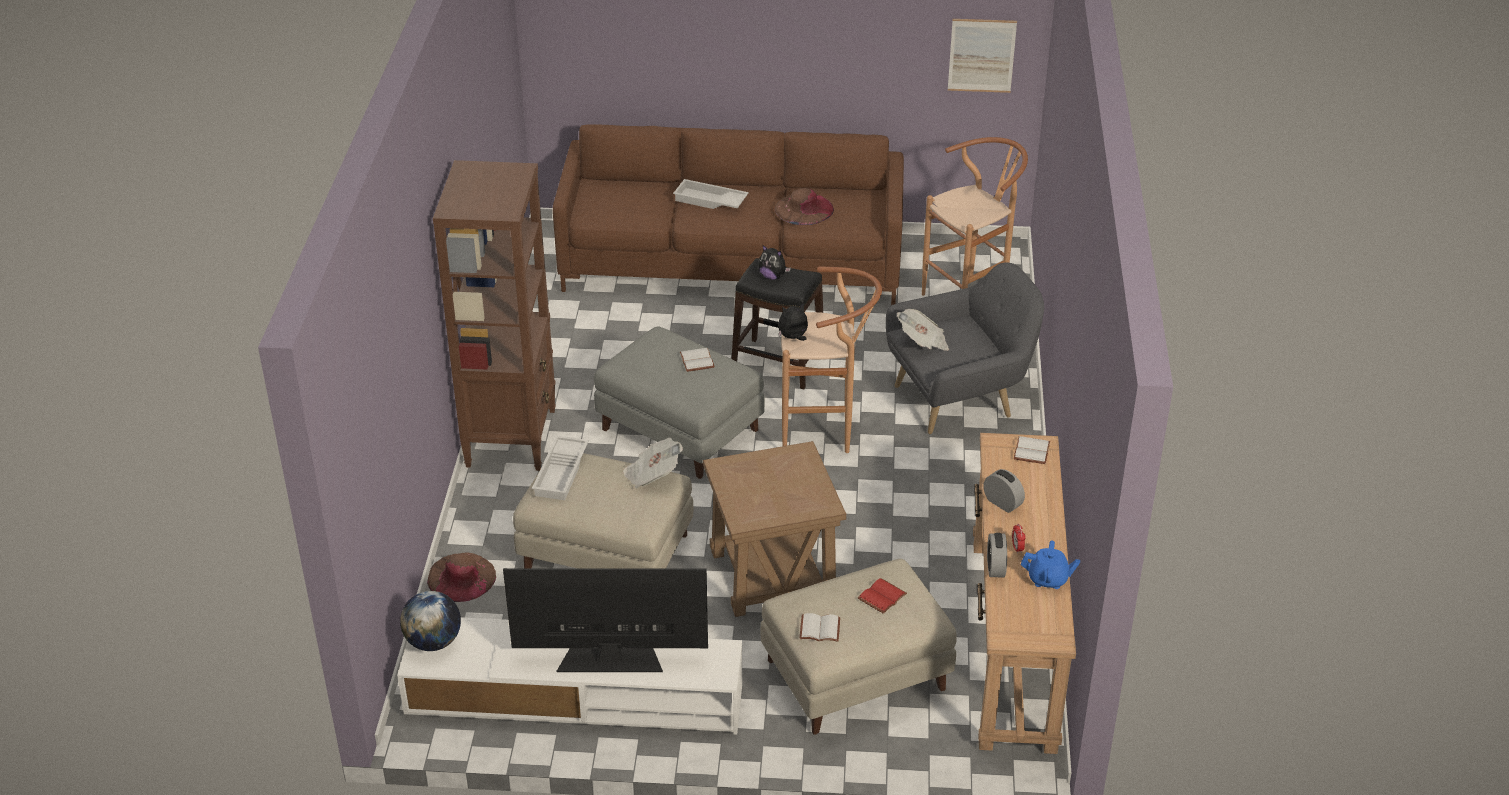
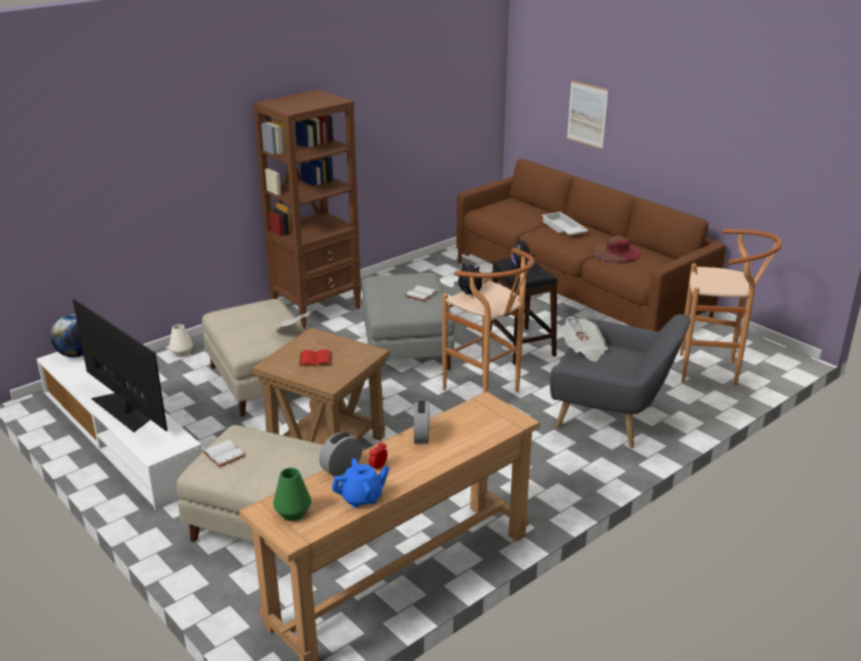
camera: 45 degrees right, 10 degrees down
brown hat [427,553,496,602] -> white vase [169,324,193,357]
white tray [532,435,589,500] -> none
red book [858,578,907,614] -> red book moved to [299,349,331,367]
picture [948,19,1017,93] -> picture moved to [567,80,608,149]
white book [1014,436,1050,464] -> none
blue teapot [1021,540,1080,589] -> blue teapot turned 75 degrees counterclockwise [332,459,390,508]
none -> green vase [273,468,311,521]

